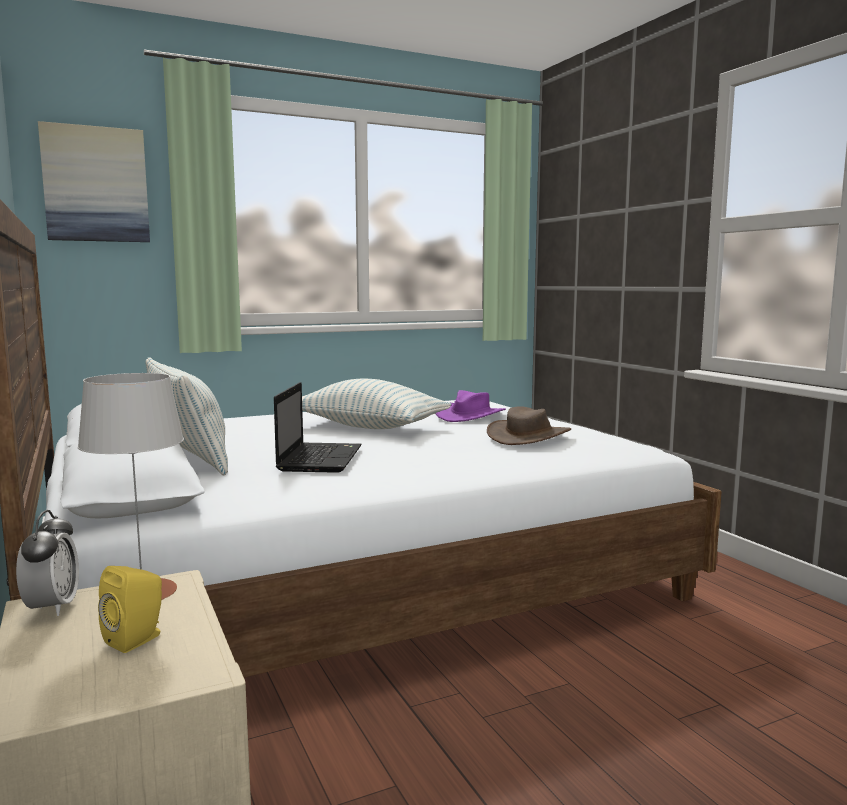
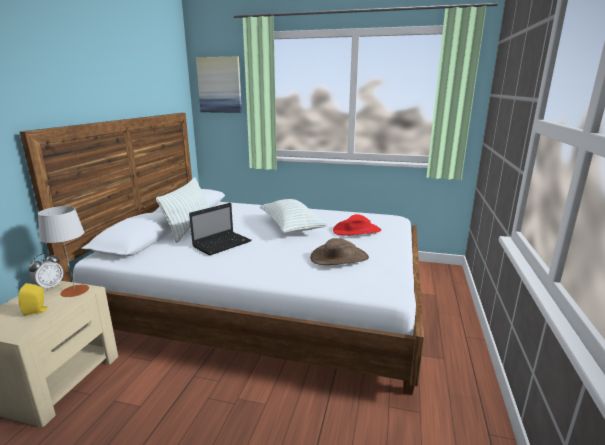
camera: 40 degrees right, 10 degrees up
purple hat [435,390,506,422] -> red hat [333,214,381,236]

